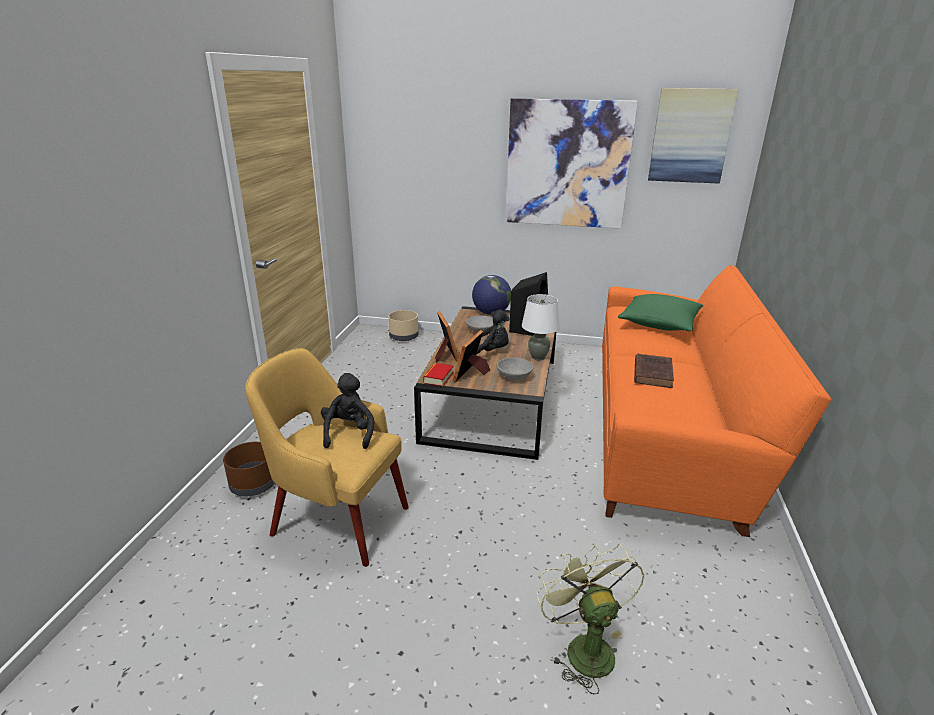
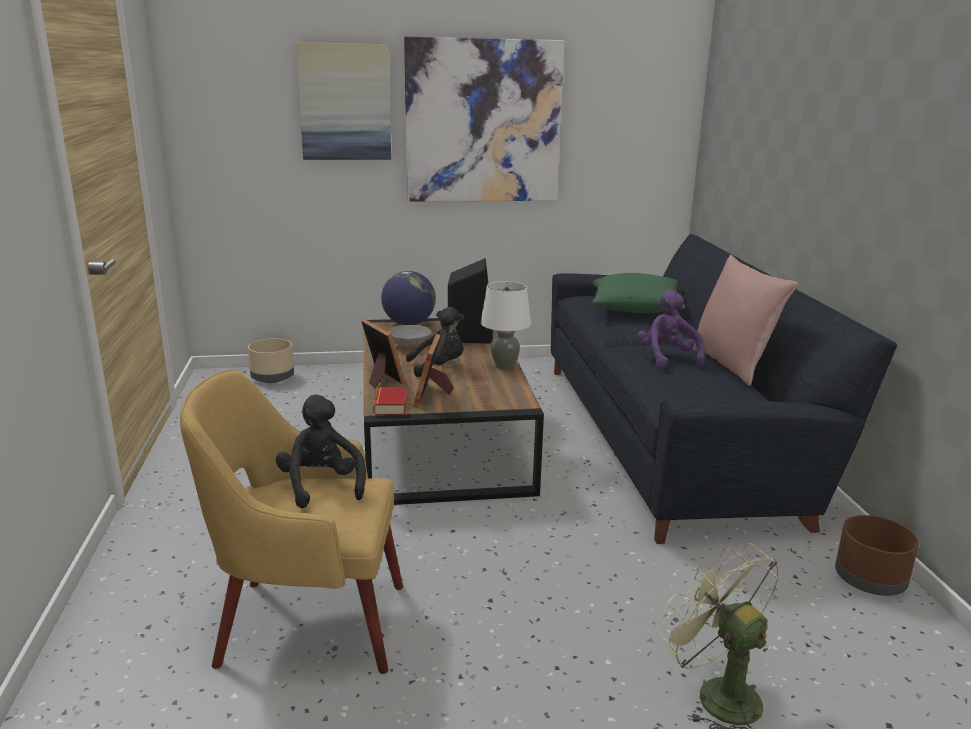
camera: 20 degrees left, 5 degrees down
brown planter [223,442,275,496] -> brown planter moved to [835,515,919,596]
grey bowl [497,357,534,380] -> none
orange sofa [602,265,831,537] -> black sofa [551,234,897,544]
brown book [634,354,674,388] -> purple plush toy [637,290,705,369]
picture [648,88,738,184] -> picture moved to [296,42,391,160]
none -> pink pillow [692,255,798,386]

